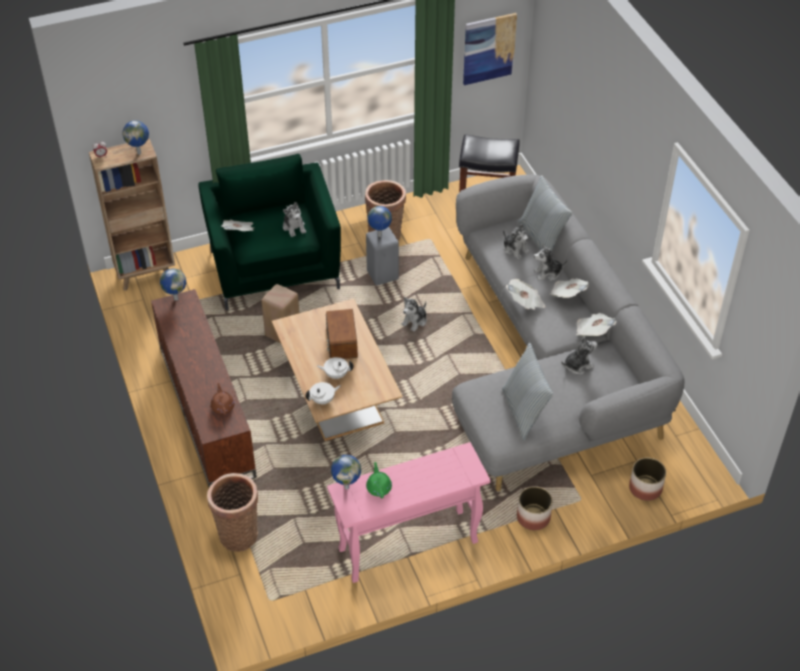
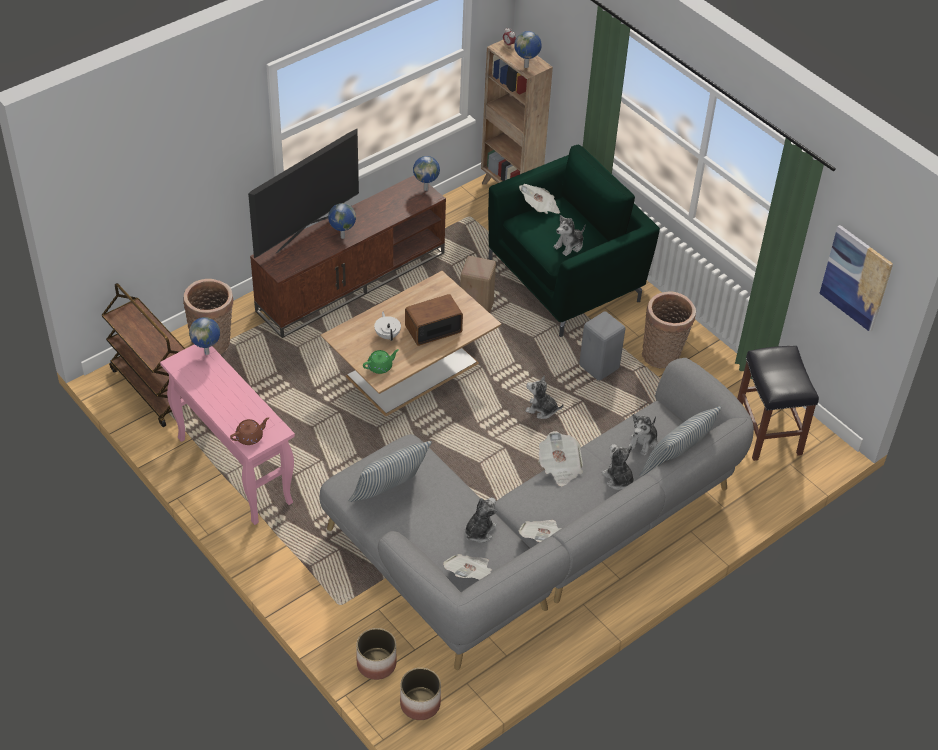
camera: 70 degrees right, 0 degrees up
brown teapot [211,383,235,415] -> brown teapot moved to [230,417,269,445]
white teapot [305,382,340,405] -> none
green teapot [366,462,392,498] -> green teapot moved to [363,349,399,374]
globe [367,206,392,237] -> globe moved to [328,203,356,239]
planter [517,486,553,530] -> planter moved to [400,668,441,720]
newspaper [549,278,589,298] -> newspaper moved to [443,554,492,580]
plush toy [561,337,597,374] -> plush toy turned 105 degrees counterclockwise [465,497,497,543]
none -> brown cart [102,283,185,427]
none -> television [248,129,359,258]

